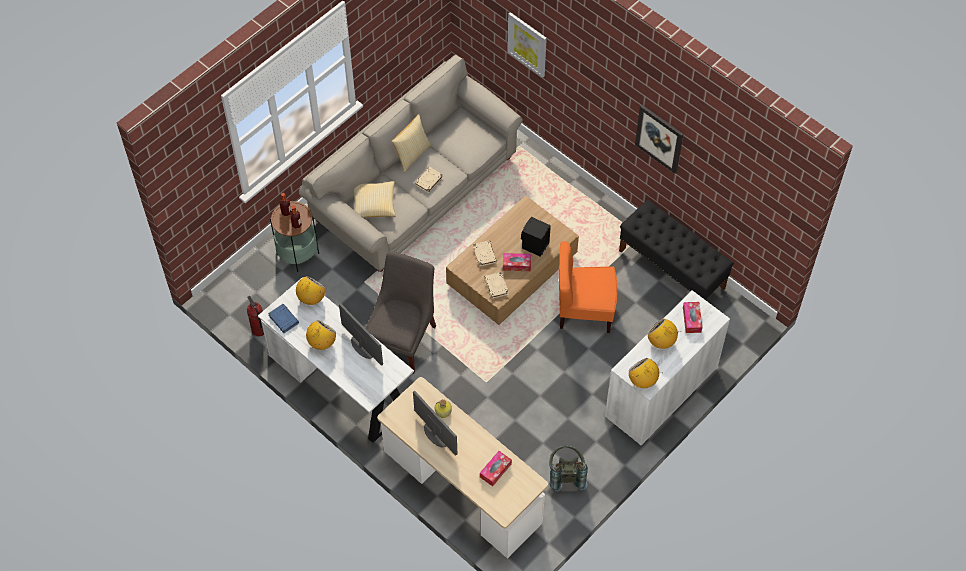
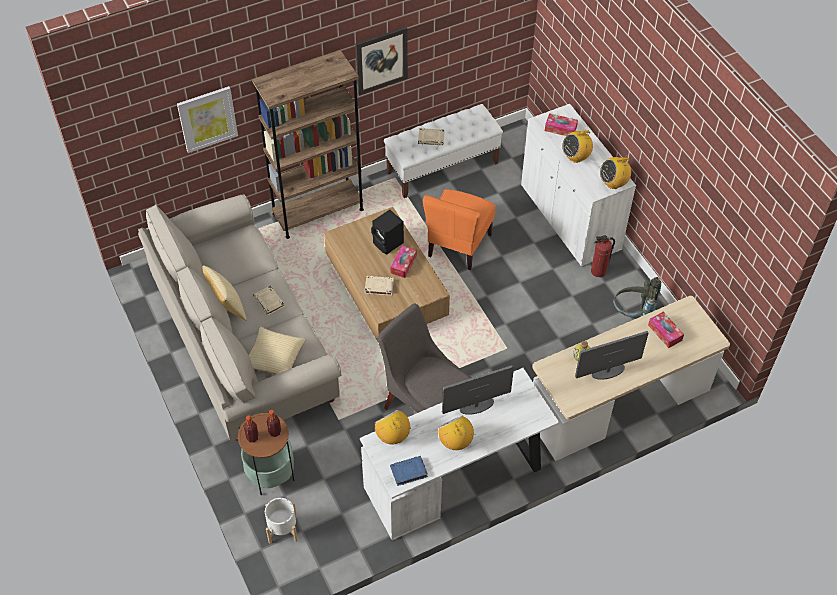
camera: 70 degrees left, 5 degrees down
fire extinguisher [247,296,264,336] -> fire extinguisher moved to [591,235,615,277]
beige book [484,272,509,299] -> beige book moved to [418,128,445,145]
black bench [619,200,734,300] -> white bench [384,104,503,198]
none -> brown bookcase [252,50,364,239]
none -> white planter [265,498,298,544]

